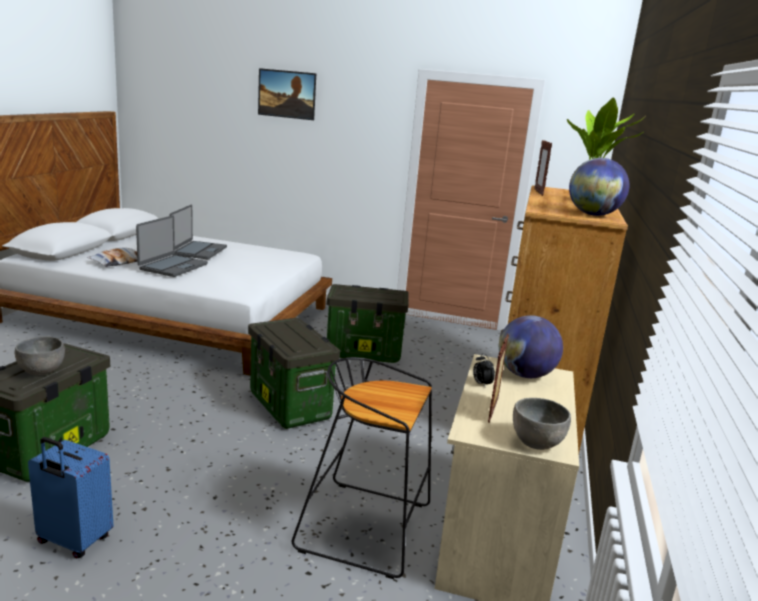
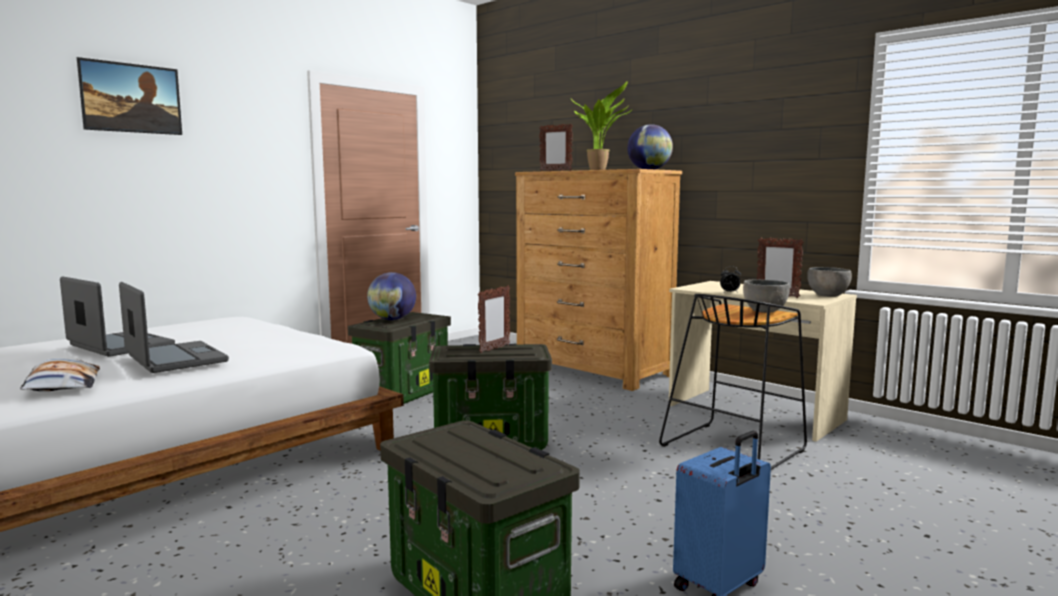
camera: 60 degrees left, 10 degrees down
grey bowl [15,336,65,375] -> grey bowl moved to [743,279,790,313]
globe [499,315,563,378] -> globe moved to [367,272,416,320]
none -> picture frame [478,285,510,353]

